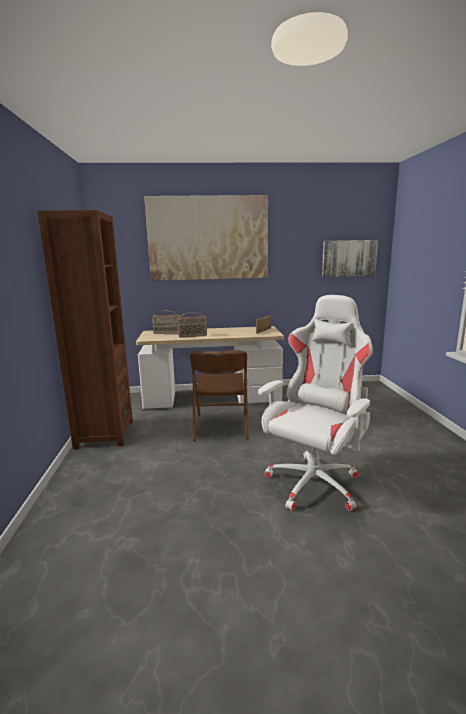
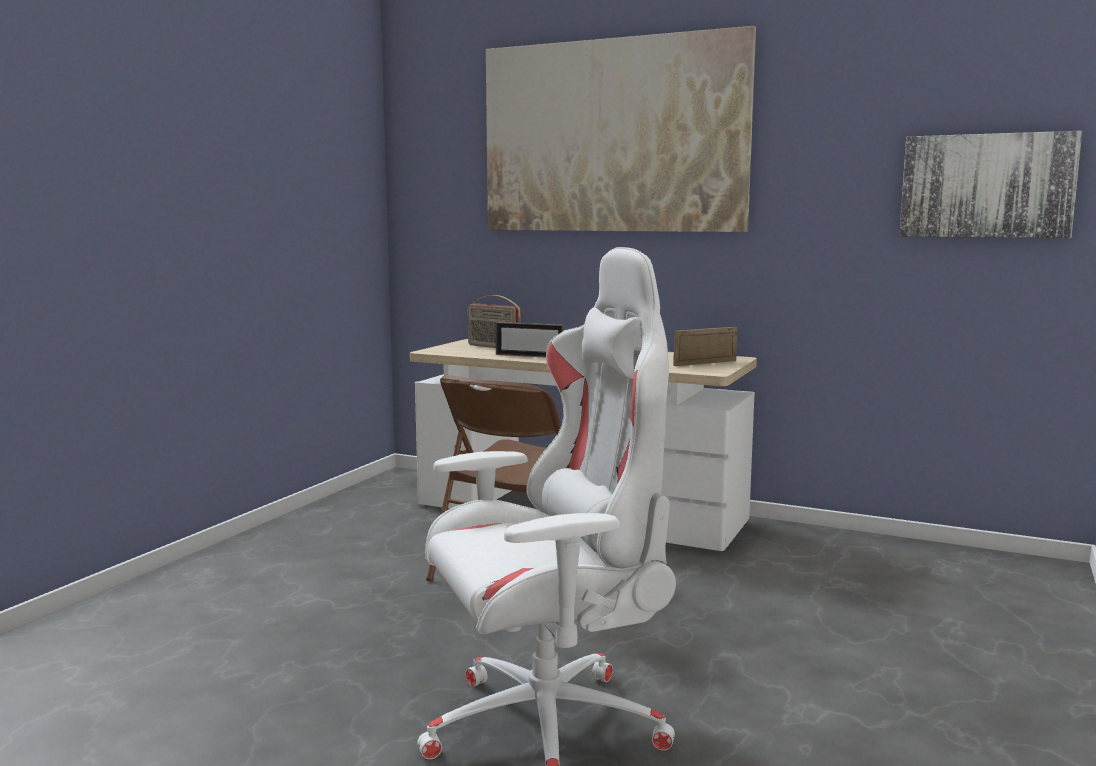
camera: 30 degrees right, 5 degrees down
brown bookcase [37,210,133,449] -> none
radio [177,312,207,338] -> picture frame [495,322,564,358]

